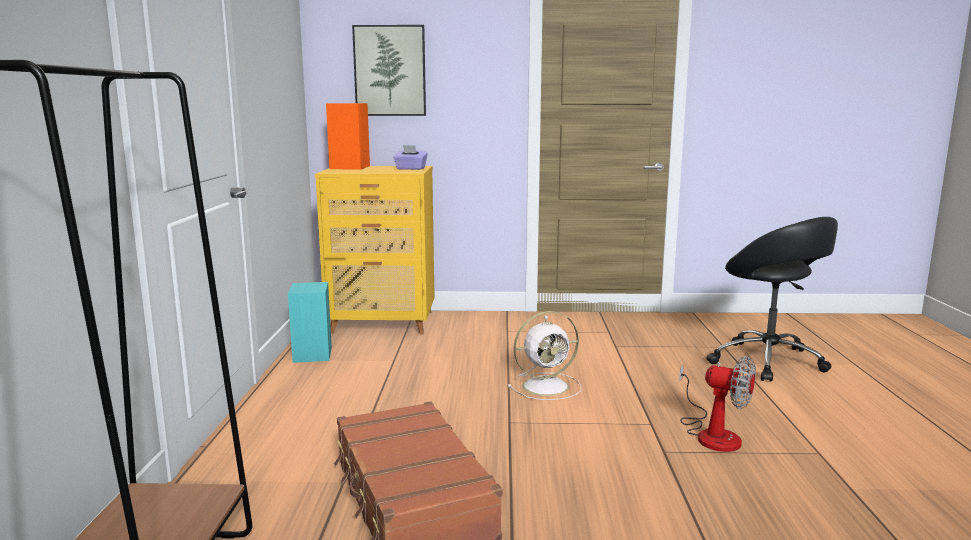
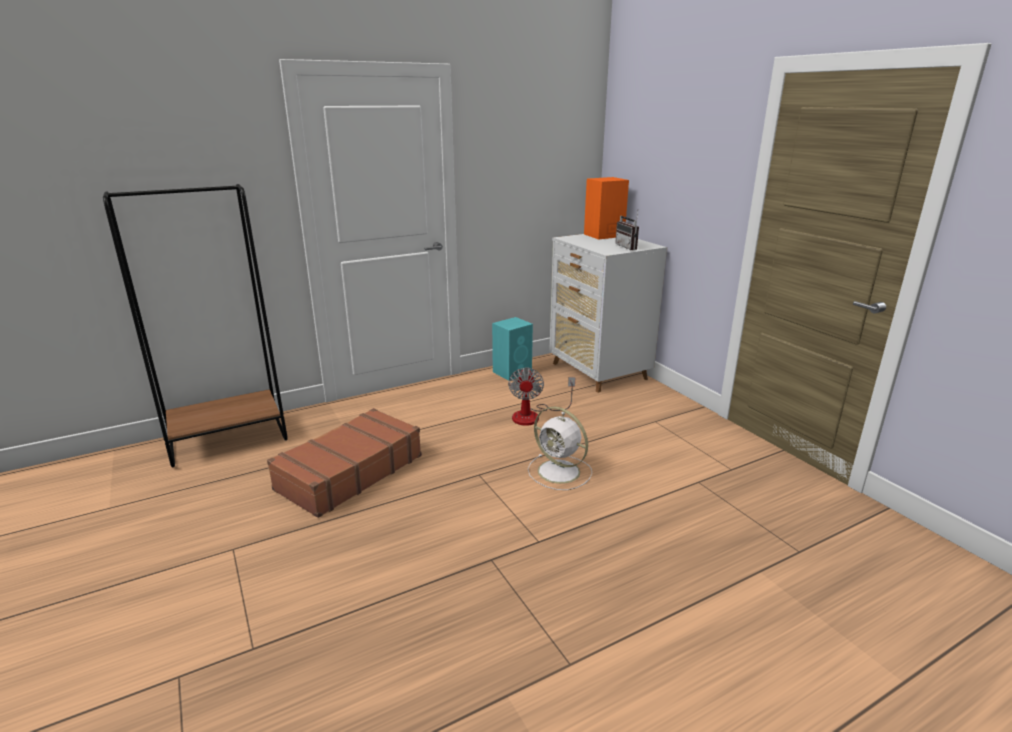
camera: 60 degrees right, 10 degrees up
yellow dresser [315,166,435,335] -> white dresser [549,234,667,393]
picture [352,25,426,116] -> none
purple tissue box [394,145,428,170] -> radio [615,212,639,250]
fan [679,356,756,452] -> fan moved to [508,367,575,426]
black office chair [707,217,838,381] -> none

